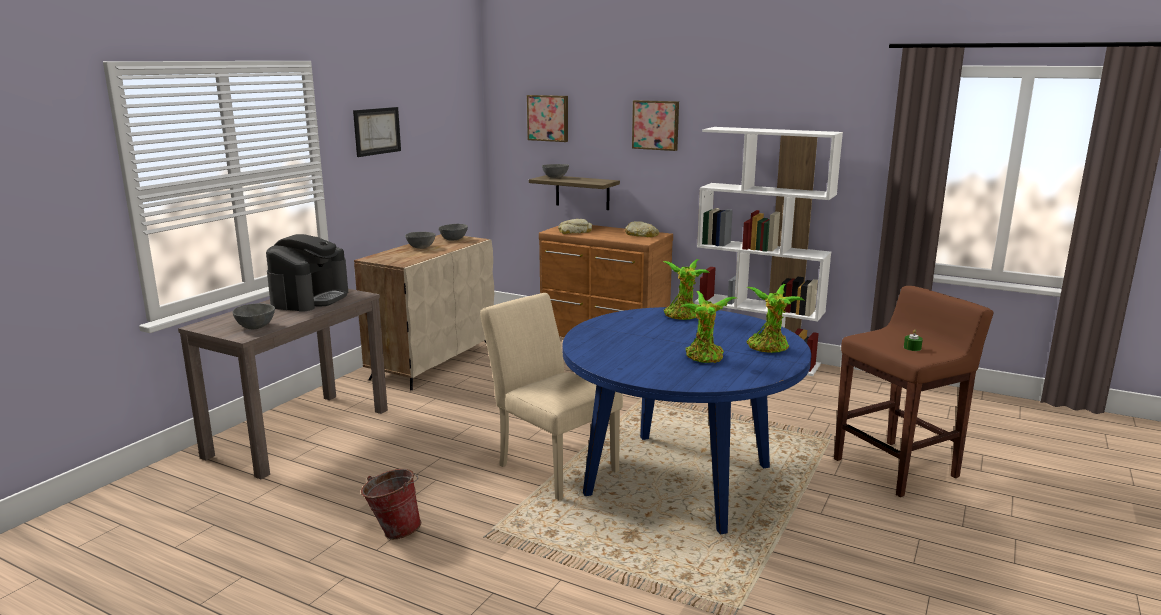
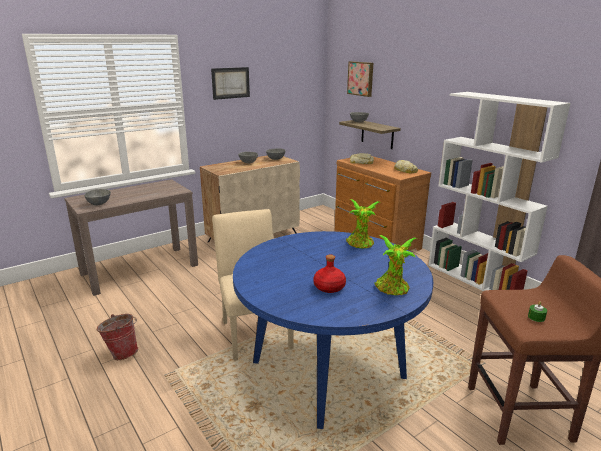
camera: 25 degrees right, 5 degrees up
coffee machine [266,234,348,312] -> none
picture [632,100,679,151] -> none
potted plant [681,291,736,363] -> red bottle [313,254,346,293]

